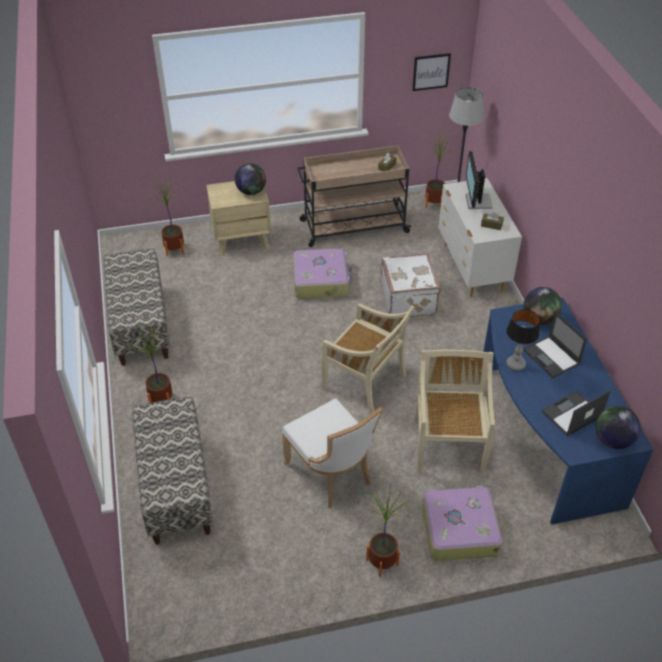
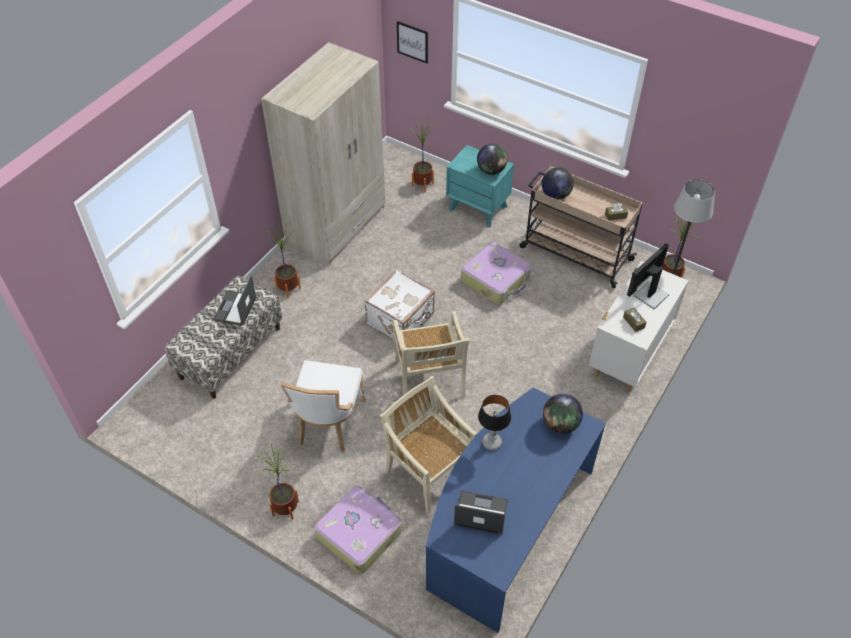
camera: 45 degrees right, 5 degrees up
bench [103,249,170,366] -> beige wardrobe [261,42,385,266]
beige nightstand [207,181,271,255] -> turquoise nightstand [446,145,514,227]
white suitcase [380,253,440,317] -> white suitcase moved to [364,269,435,339]
picture [412,53,451,91] -> picture moved to [397,21,428,64]
beige chair [414,350,495,475] -> beige chair turned 90 degrees counterclockwise [380,376,477,514]
laptop [523,312,587,378] -> laptop moved to [213,275,257,326]
globe [596,406,641,449] -> globe moved to [542,167,574,200]

